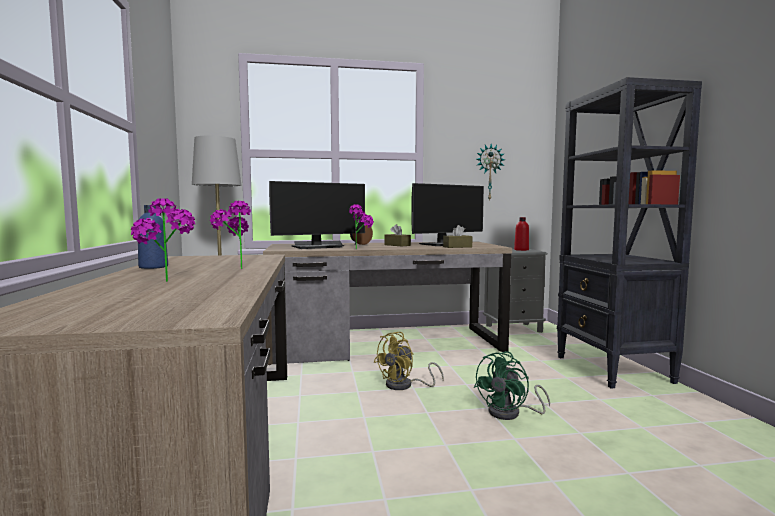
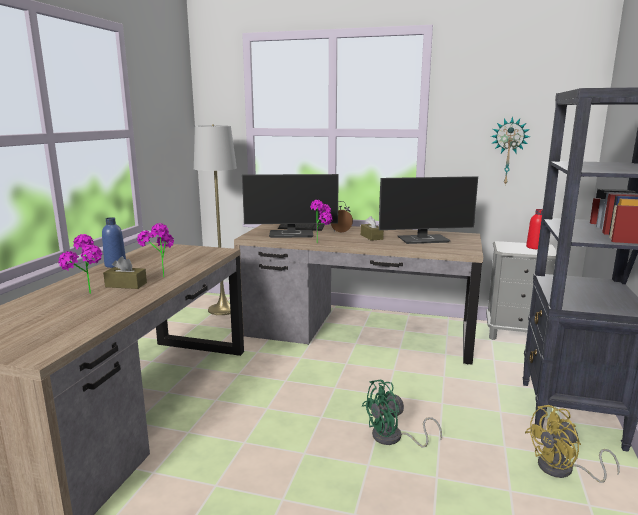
camera: 25 degrees right, 10 degrees up
yellow fan [373,332,444,390] -> yellow fan moved to [525,405,620,483]
brown tissue box [443,225,472,248] -> brown tissue box moved to [103,257,147,289]

